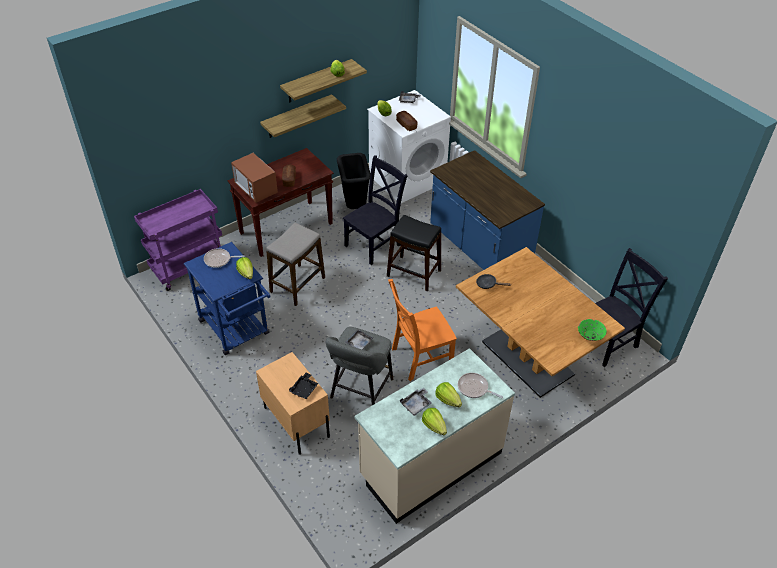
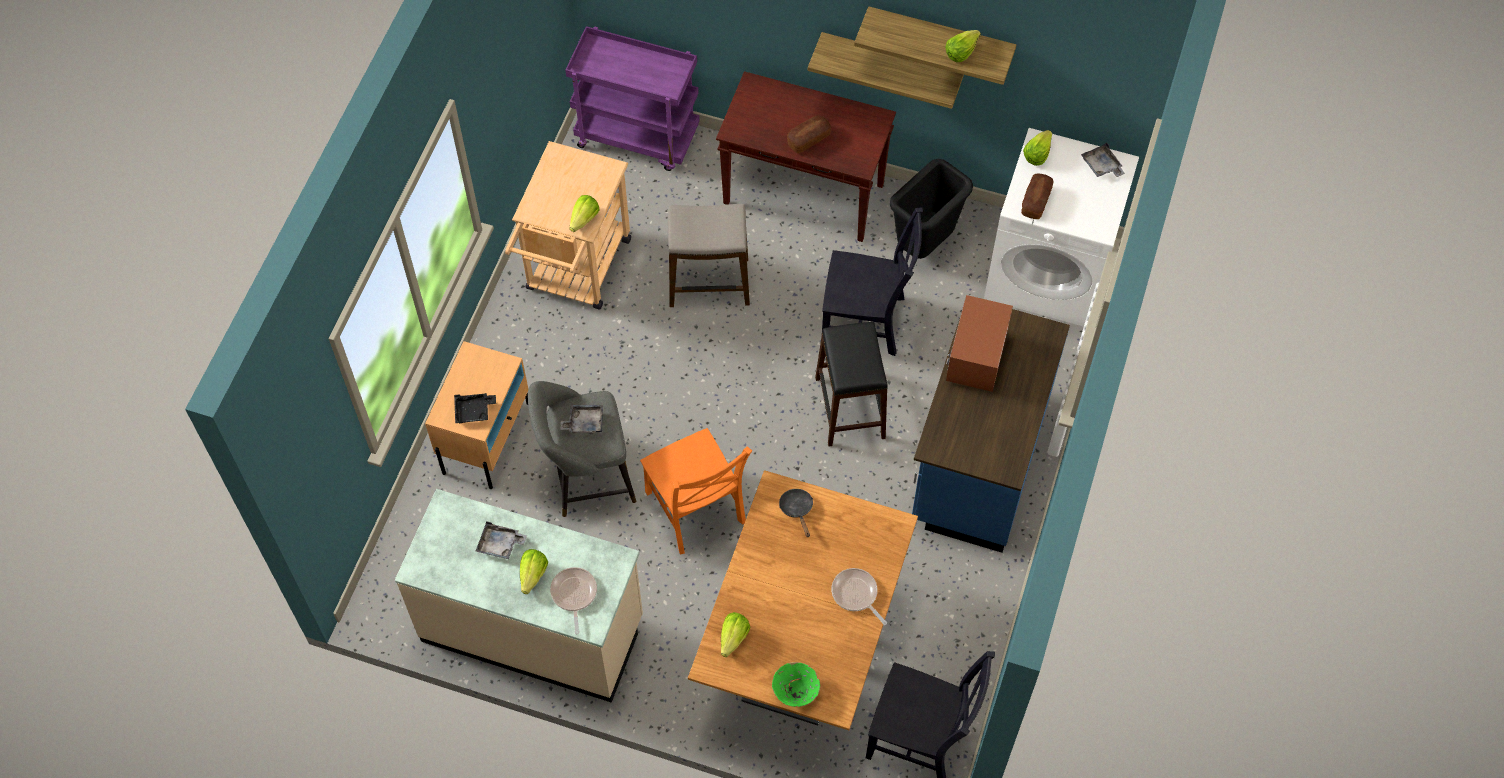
camera: 55 degrees right, 15 degrees up
blue cart [184,242,270,355] -> beige cart [505,141,631,310]
frying pan [204,248,245,268] -> frying pan moved to [831,568,887,625]
microwave [231,153,278,203] -> microwave moved to [946,295,1013,392]
orange chair [388,279,457,381] -> orange chair turned 150 degrees counterclockwise [640,428,752,554]
lettuce [422,408,447,435] -> lettuce moved to [721,612,750,657]

